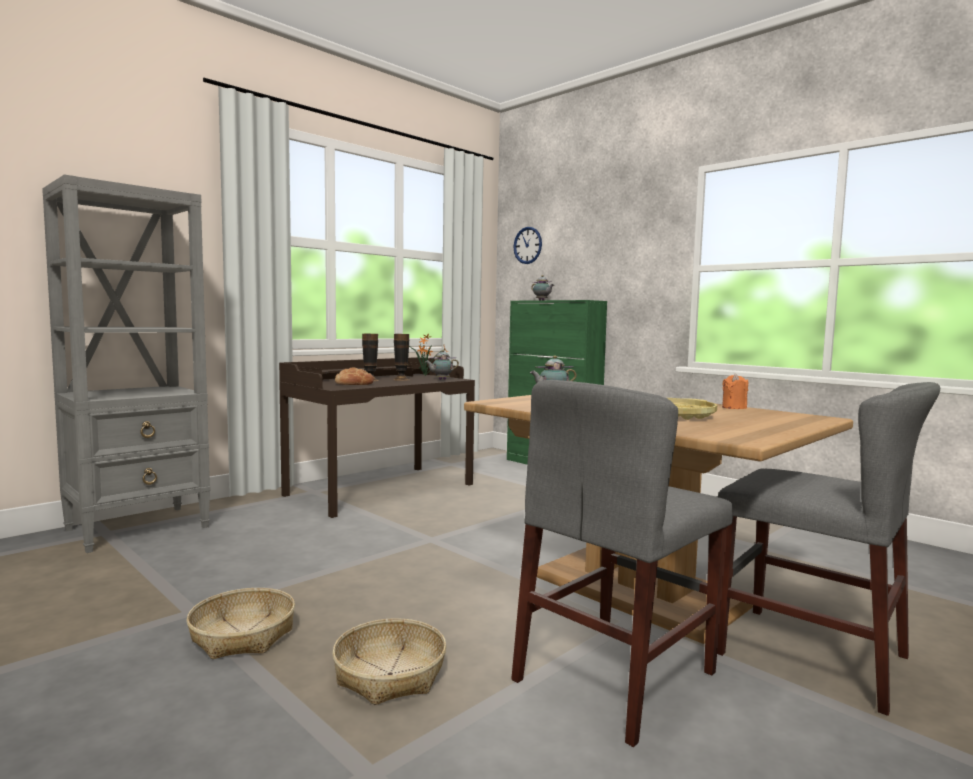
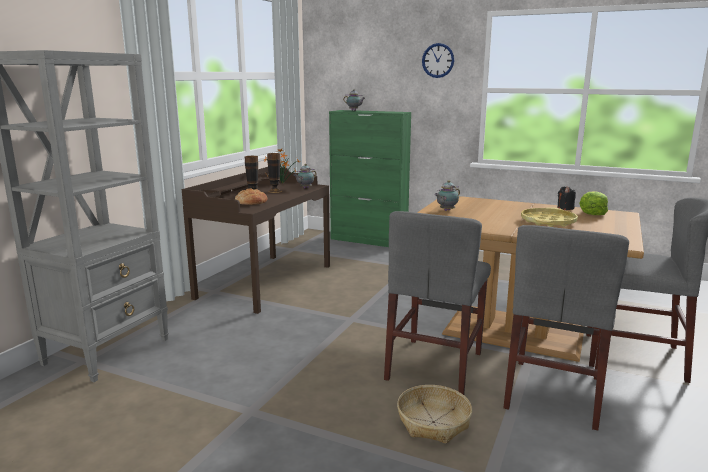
camera: 20 degrees left, 10 degrees up
basket [186,588,295,659] -> none
wall clock [513,227,542,264] -> wall clock moved to [422,43,454,78]
orange candle [722,373,748,409] -> black candle [557,186,576,210]
none -> grey chair [384,211,491,395]
none -> lettuce [579,191,608,215]

